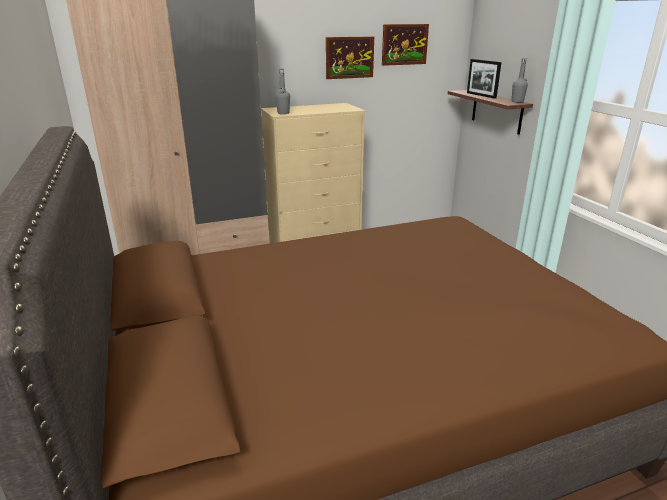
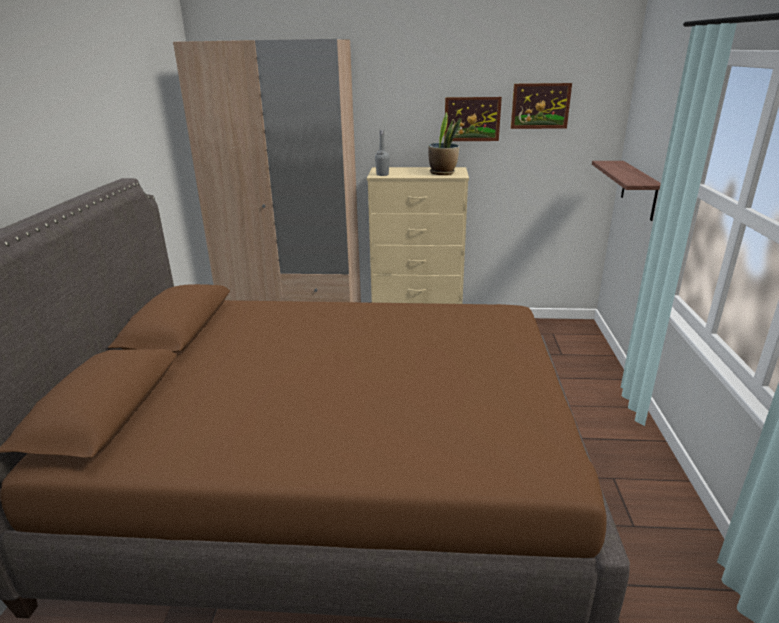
camera: 25 degrees right, 0 degrees up
picture frame [467,59,502,99] -> none
grey bottle [512,58,528,103] -> none
none -> potted plant [429,112,461,175]

